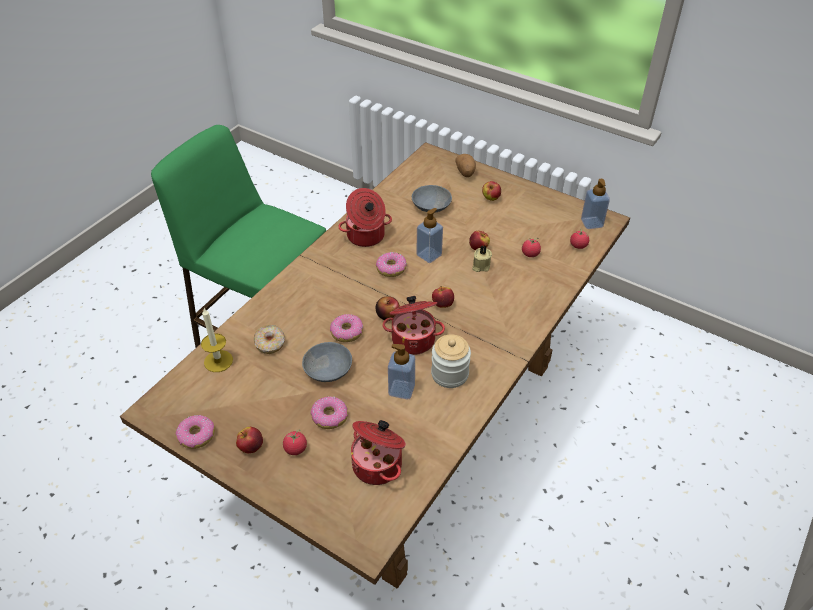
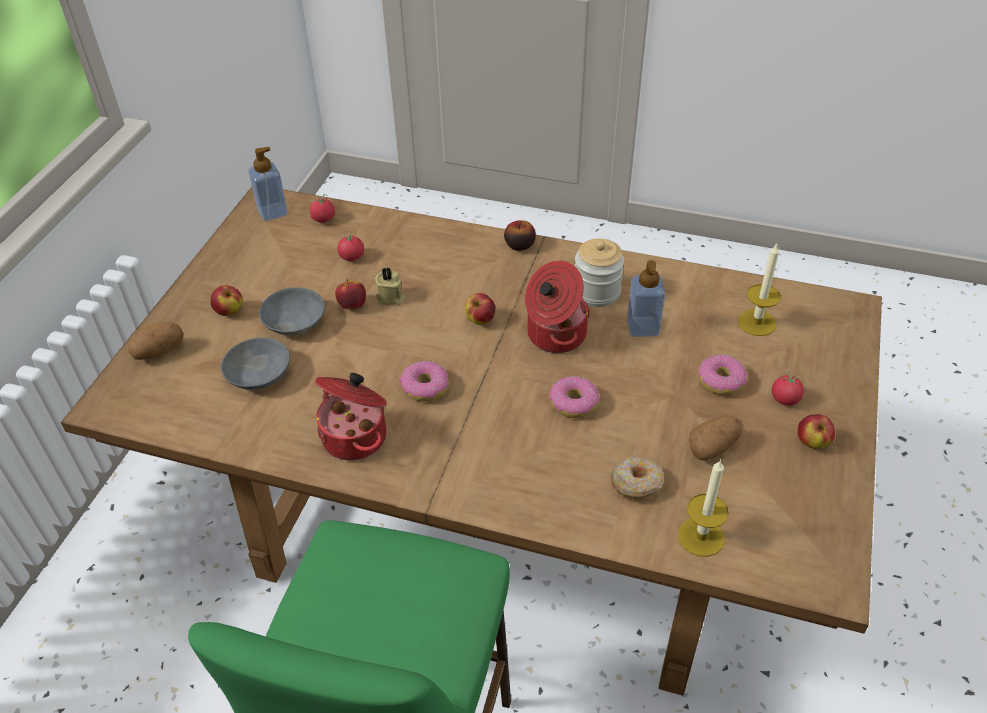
camera: 105 degrees left, 0 degrees up
donut [175,415,215,449] -> none
grey bowl [302,342,352,382] -> grey bowl moved to [259,287,325,336]
cooking pot [351,420,406,485] -> candle [738,243,781,336]
apple [375,296,400,321] -> apple moved to [504,220,536,251]
soap dispenser [417,208,443,263] -> none
none -> potato [689,415,743,461]

